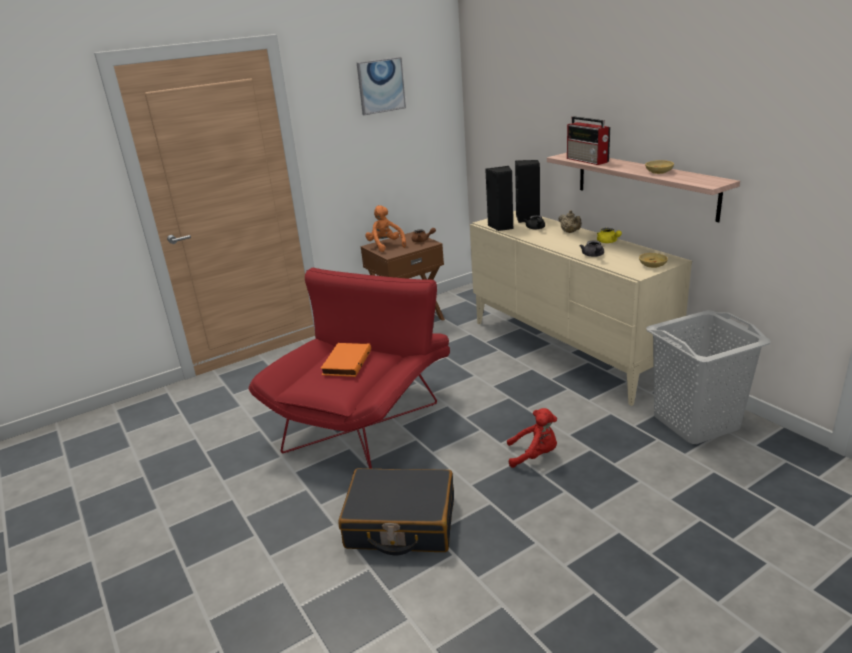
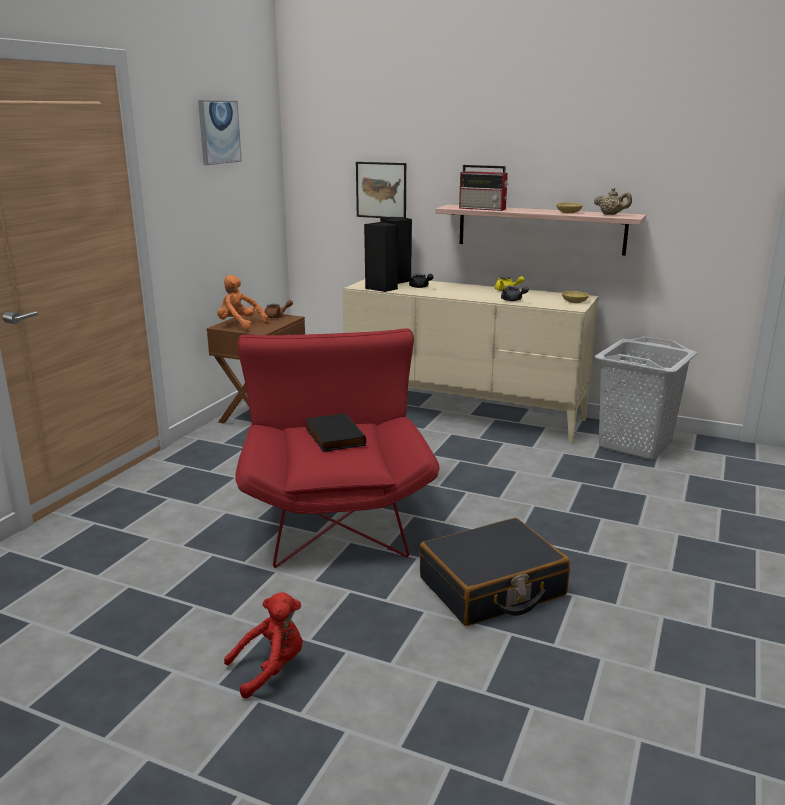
camera: 35 degrees left, 5 degrees down
orange book [321,343,371,377] -> black book [305,413,366,452]
red plush toy [507,408,557,468] -> red plush toy moved to [224,592,303,698]
beige teapot [558,210,582,233] -> beige teapot moved to [594,188,632,215]
none -> picture [356,162,406,218]

